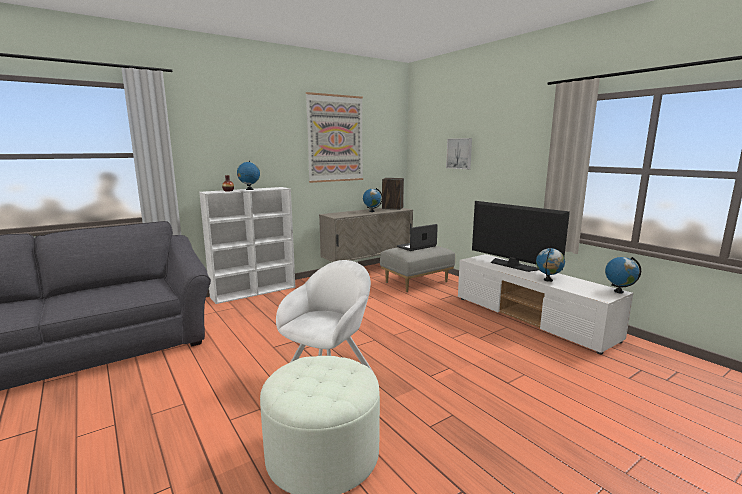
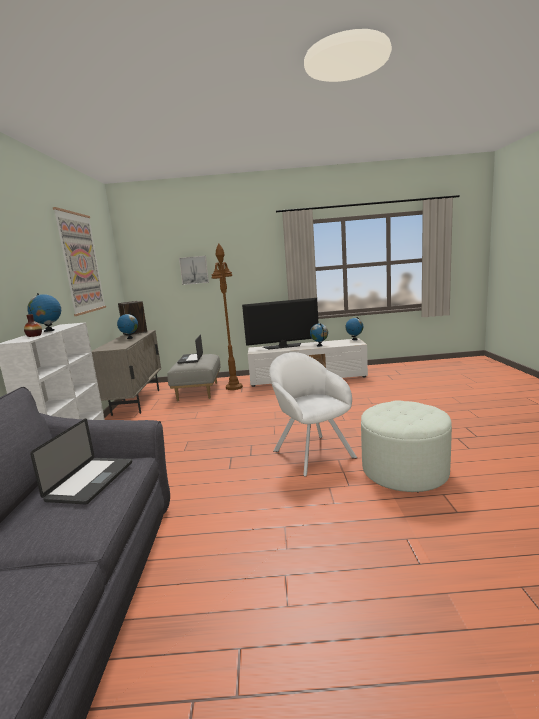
camera: 55 degrees left, 0 degrees up
none -> laptop [30,418,132,504]
none -> brown floor lamp [211,244,243,390]

